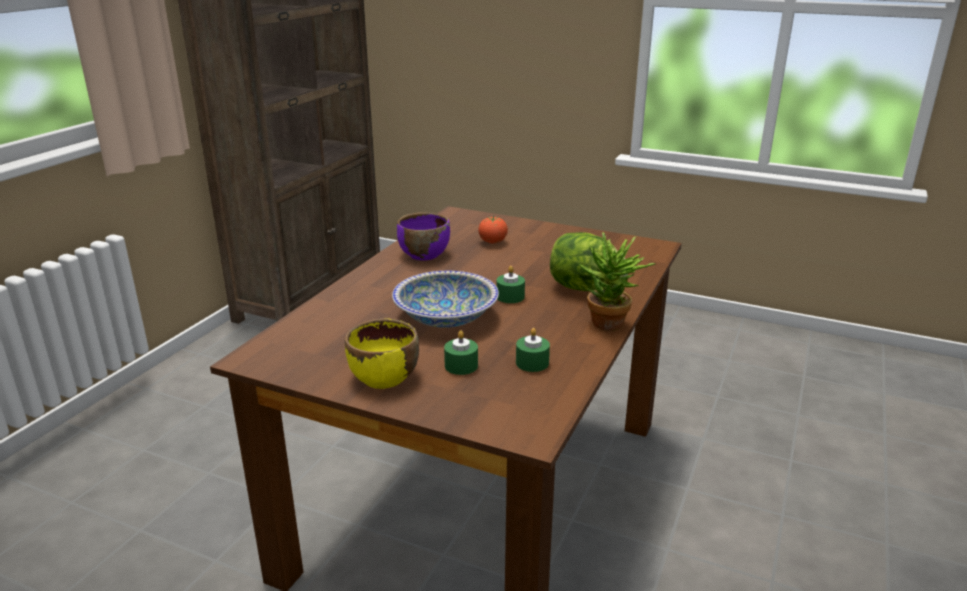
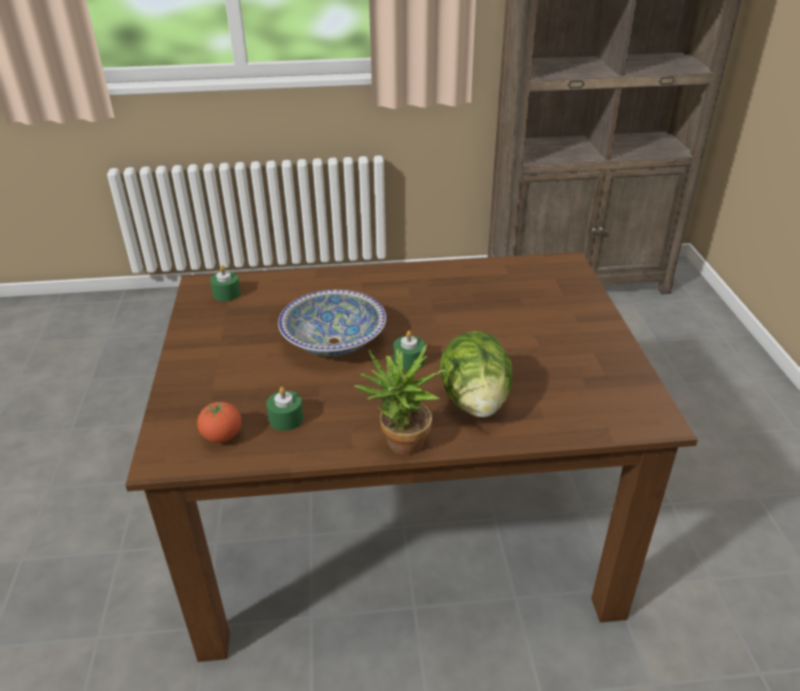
camera: 60 degrees right, 10 degrees up
yellow bowl [345,318,419,389] -> none
purple bowl [397,212,450,260] -> none
green candle [444,330,478,375] -> green candle moved to [210,265,241,301]
tomato [478,216,508,243] -> tomato moved to [197,402,242,443]

